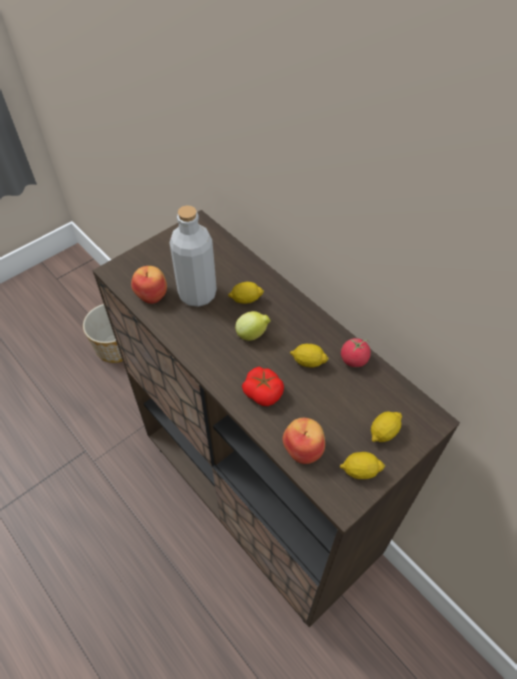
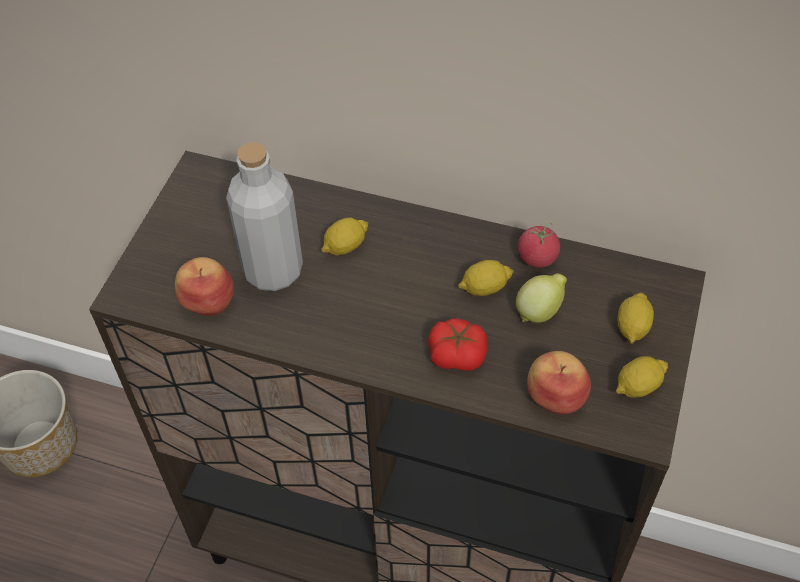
camera: 30 degrees left, 0 degrees up
lemon [235,311,271,341] -> lemon moved to [516,273,567,323]

